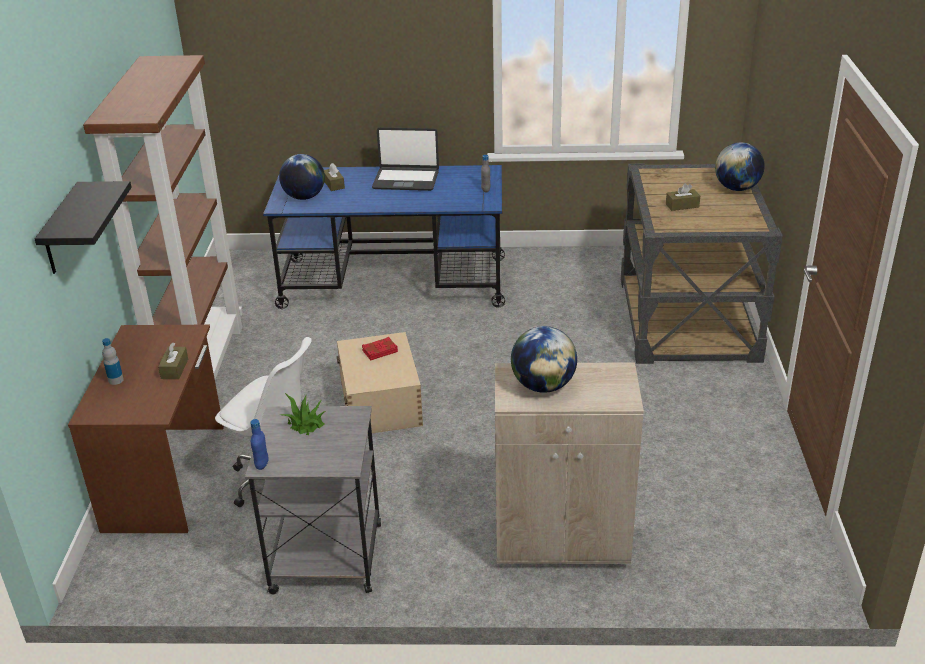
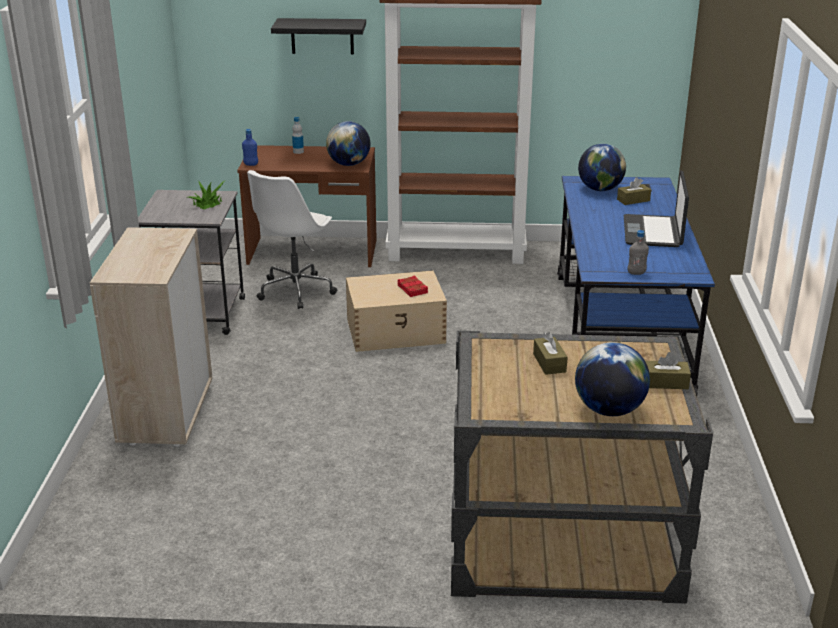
camera: 90 degrees right, 5 degrees down
brown tissue box [158,342,188,379] -> brown tissue box moved to [645,352,691,389]
blue bottle [250,419,269,470] -> blue bottle moved to [242,129,258,166]
globe [511,326,577,393] -> globe moved to [326,121,370,166]

